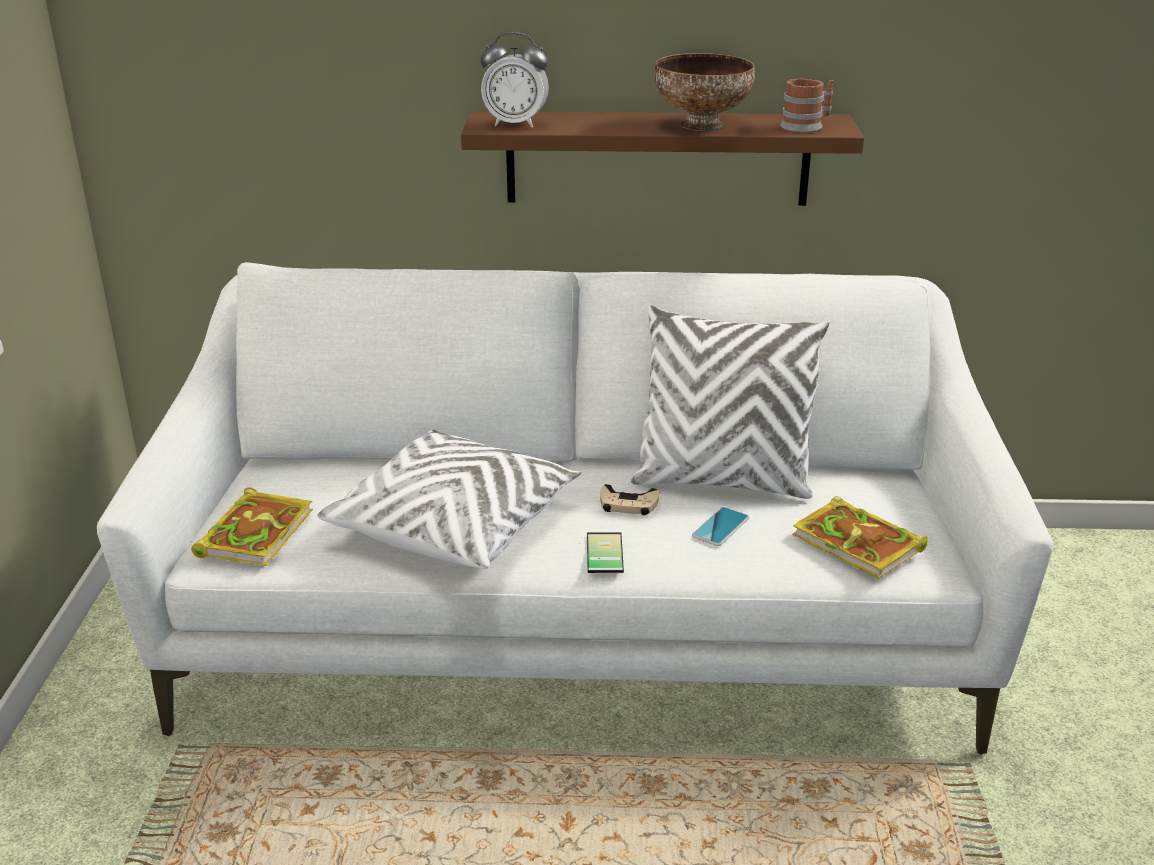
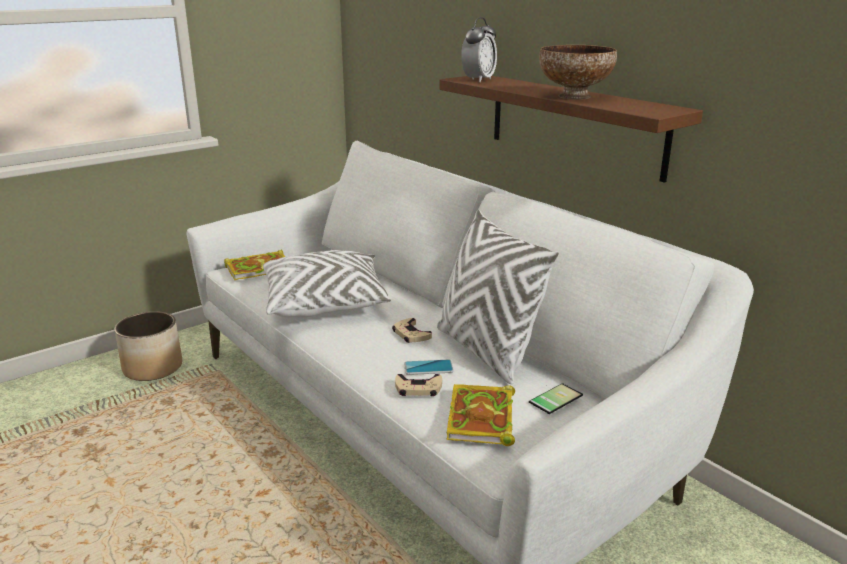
camera: 50 degrees right, 5 degrees down
alarm clock [480,32,549,128] -> alarm clock turned 120 degrees counterclockwise [461,17,497,82]
phone [587,532,624,573] -> phone moved to [529,383,583,414]
mug [780,79,834,133] -> none
none -> planter [114,311,182,381]
none -> beige game controller [395,374,442,396]

